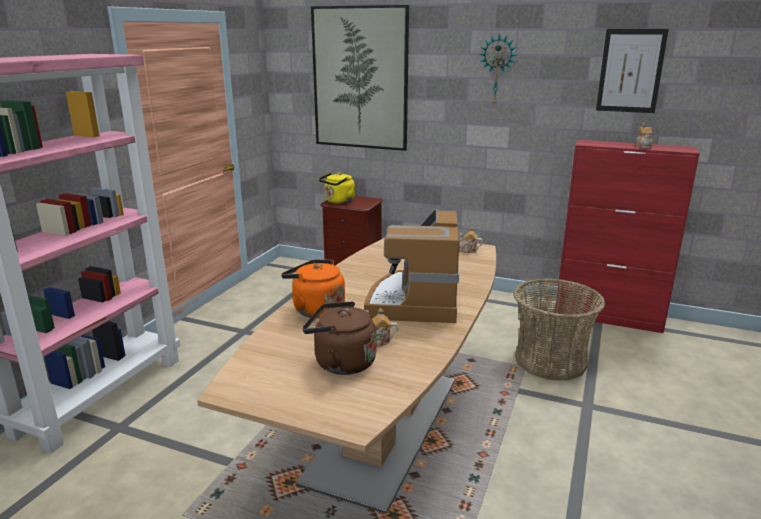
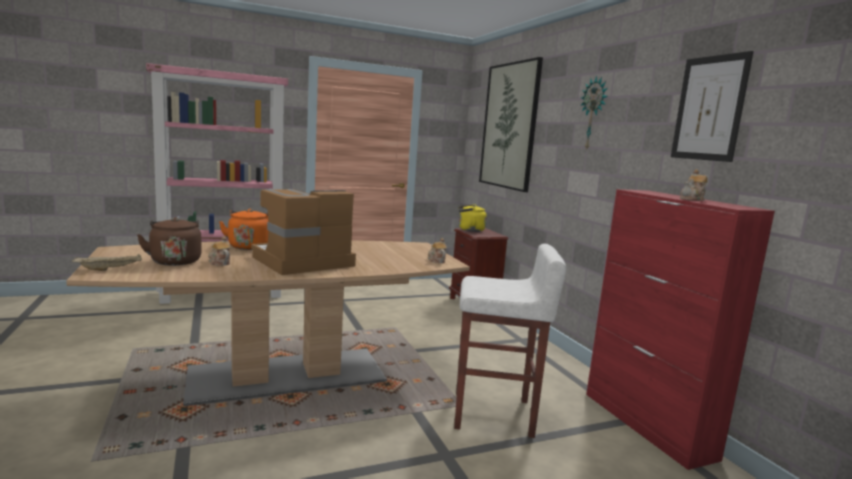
camera: 45 degrees right, 10 degrees down
basket [513,278,606,380] -> white stool [454,244,566,438]
none -> beige tray [72,254,142,271]

